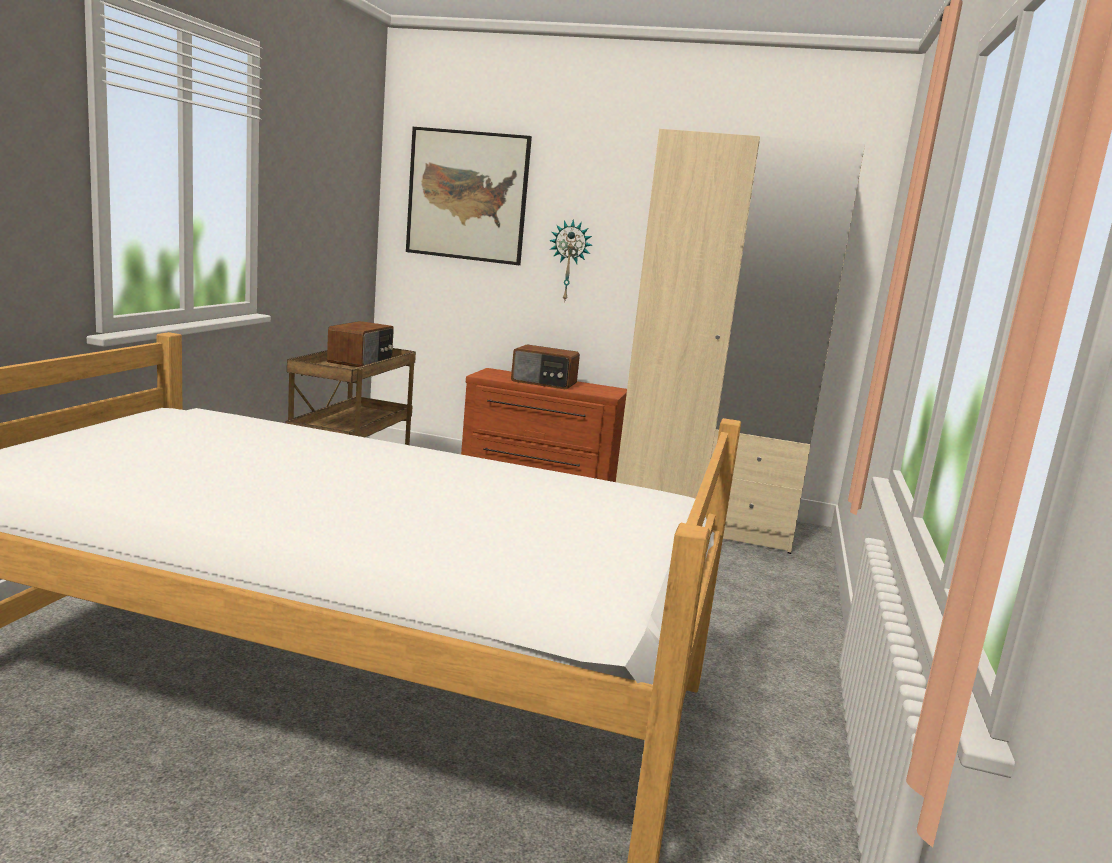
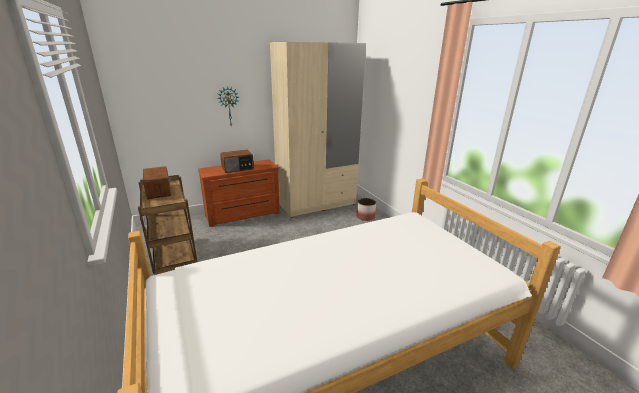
camera: 40 degrees left, 10 degrees up
picture [406,127,532,265] -> none
none -> planter [356,198,376,221]

